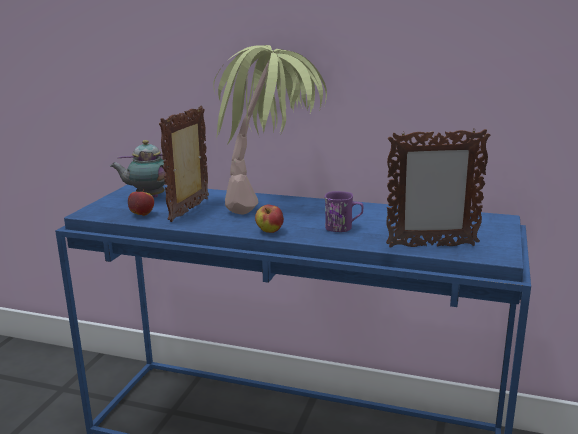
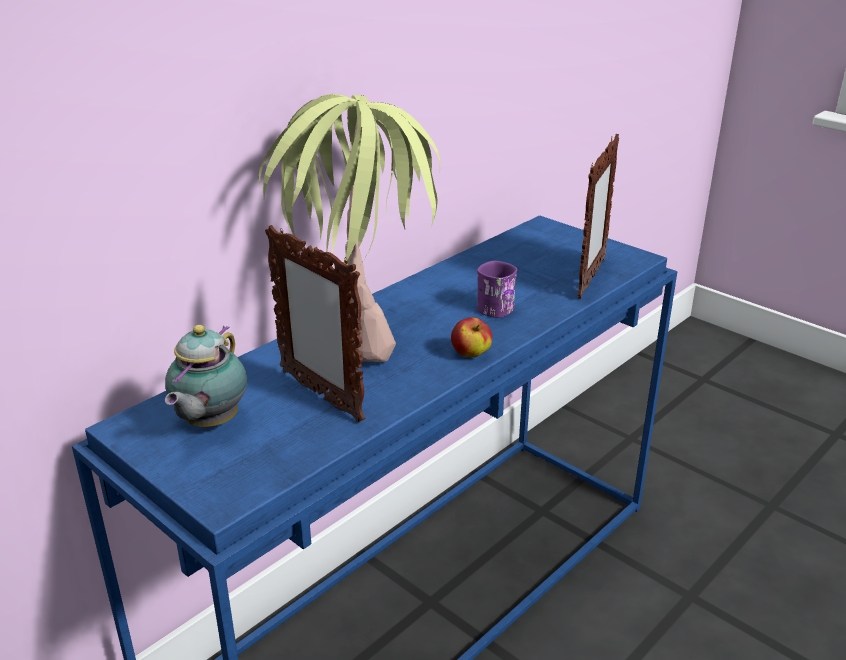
camera: 65 degrees left, 10 degrees up
apple [128,189,154,216] -> none

